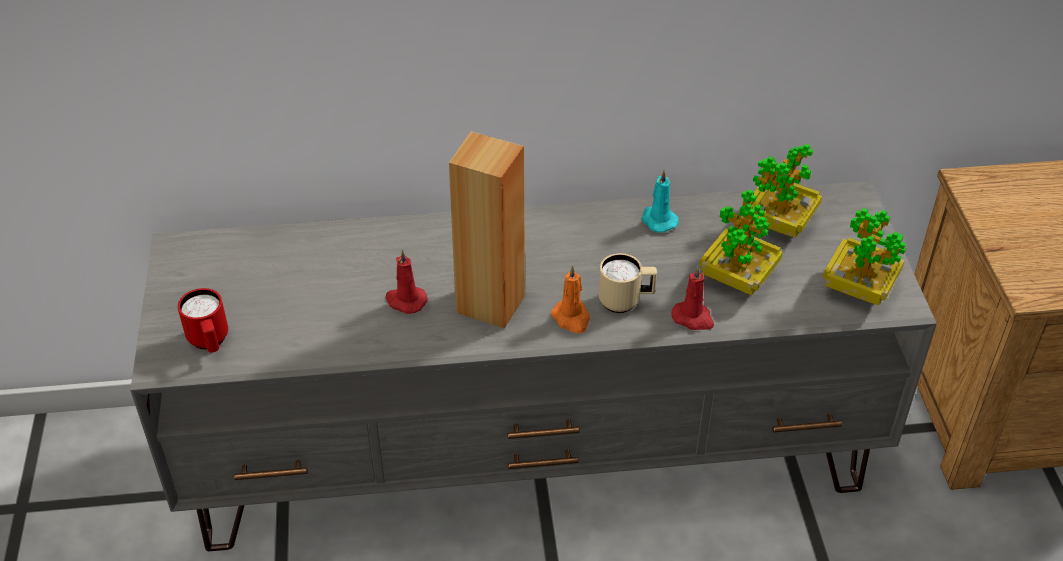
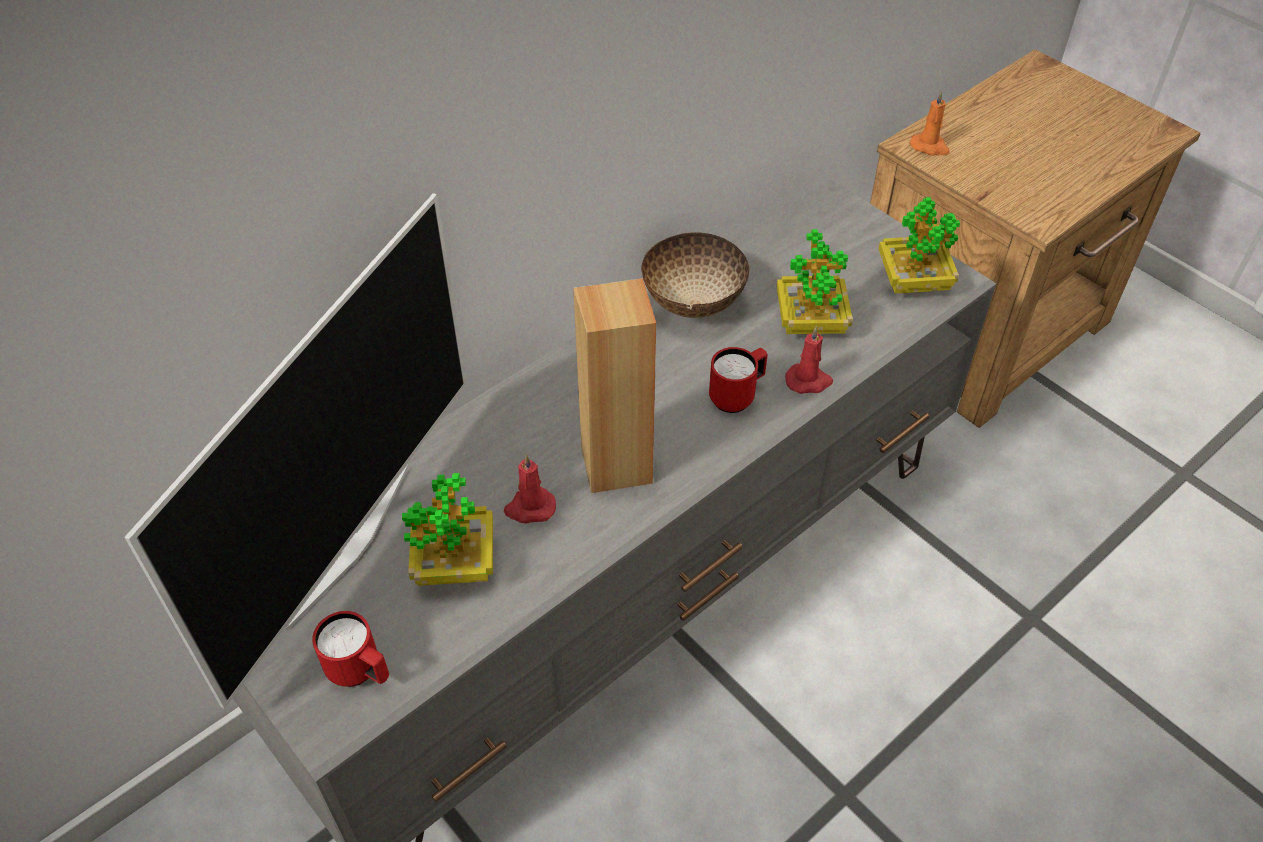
camera: 35 degrees left, 5 degrees up
orange candle [551,265,590,334] -> orange candle moved to [910,91,950,156]
beige mug [598,253,657,313] -> red mug [709,347,768,413]
turquoise candle [642,170,679,233] -> bowl [641,232,749,318]
potted plant [749,144,822,238] -> potted plant moved to [402,473,493,586]
none -> television [124,193,467,709]

